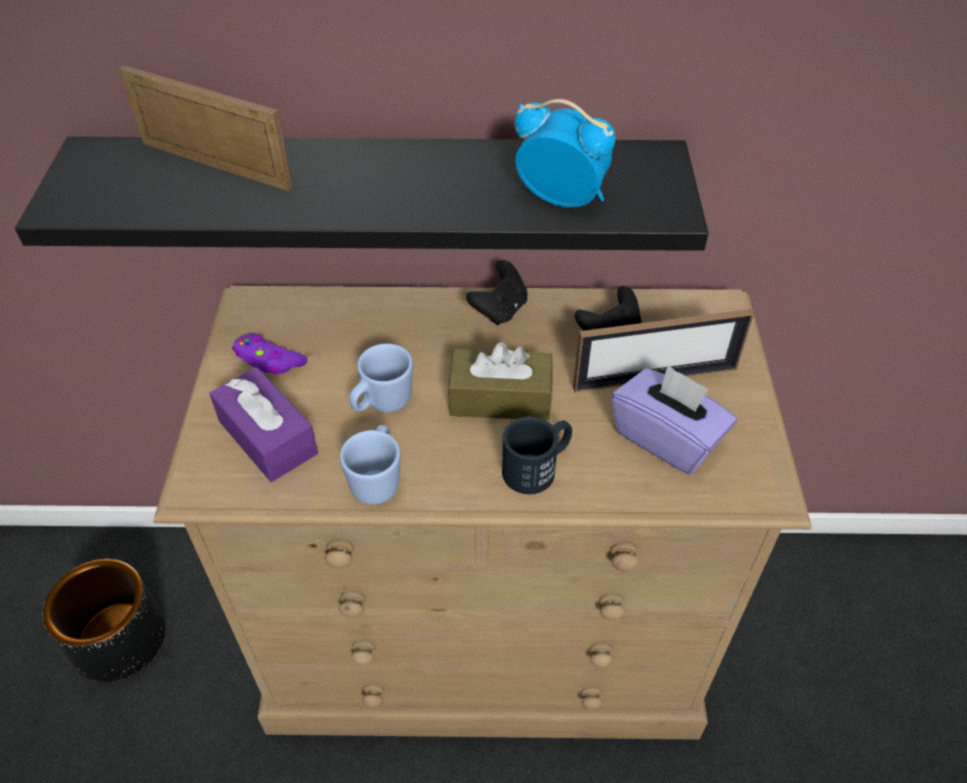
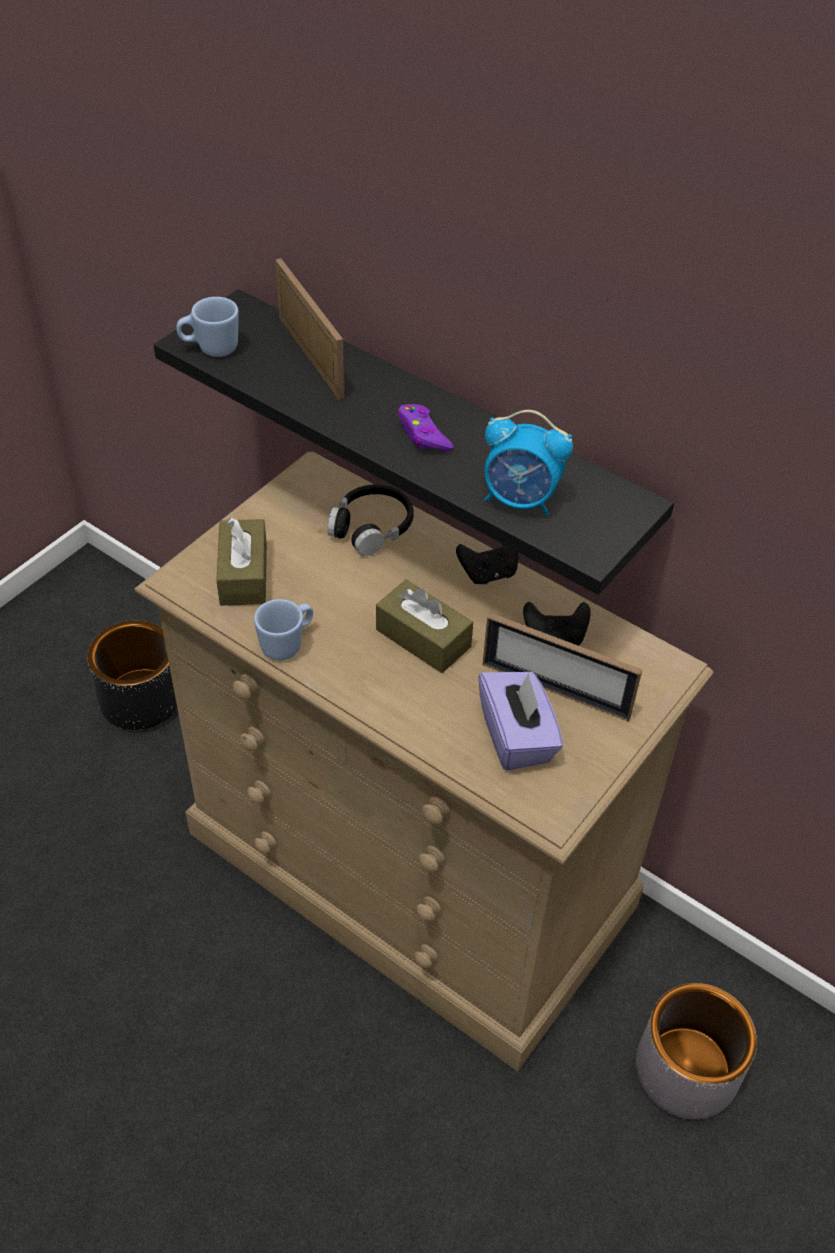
camera: 35 degrees right, 0 degrees up
purple tissue box [209,367,318,482] -> brown tissue box [216,518,267,606]
purple game controller [232,333,307,375] -> purple game controller moved to [398,404,453,452]
blue mug [349,344,413,413] -> blue mug moved to [176,297,239,357]
black mug [502,416,572,494] -> none
alarm clock [515,99,616,208] -> alarm clock turned 135 degrees clockwise [484,410,573,515]
none -> black headphones [327,484,414,556]
none -> grey planter [636,983,757,1120]

